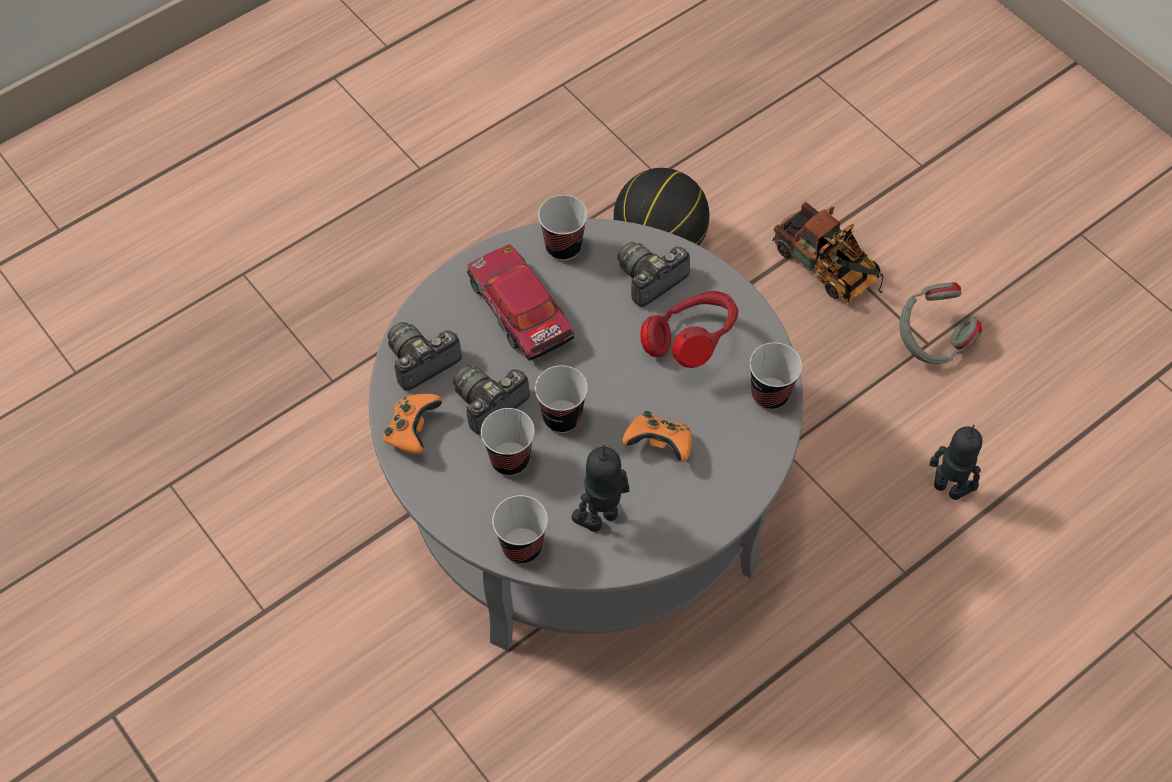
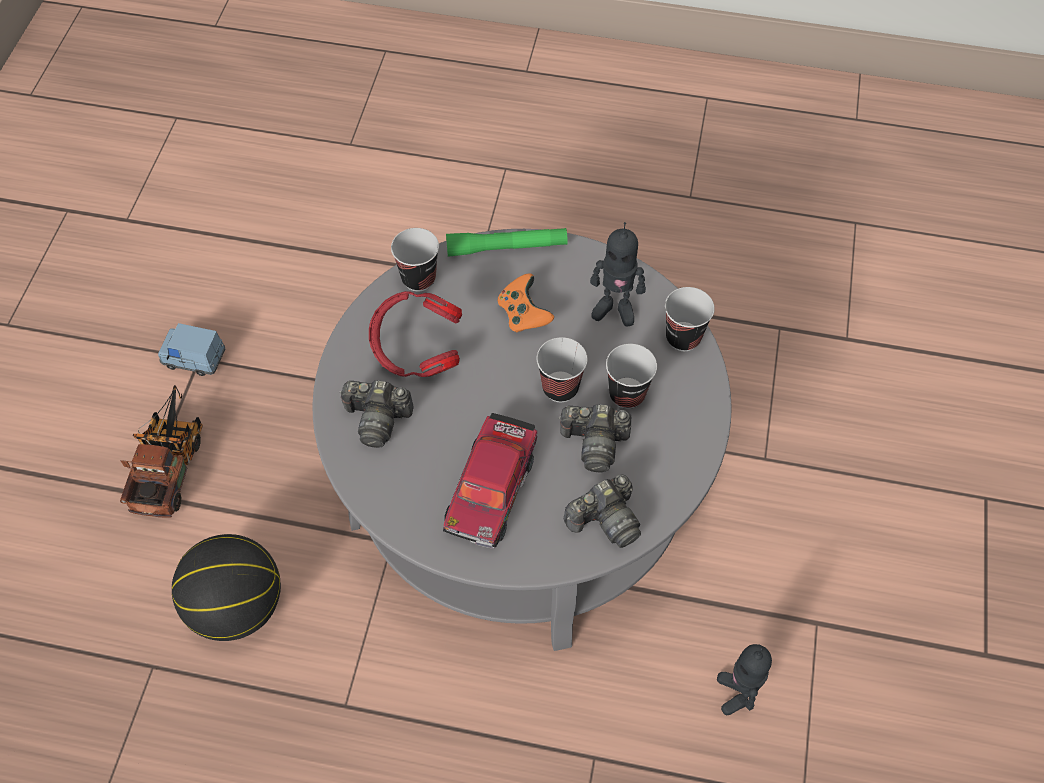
camera: 130 degrees left, 0 degrees up
orange game controller [383,394,443,454] -> none
camera [388,322,462,391] -> camera turned 45 degrees counterclockwise [564,475,641,548]
cup [538,195,588,261] -> none
grey headphones [899,282,982,364] -> blue toy car [158,323,225,376]
toy robot [929,425,982,500] -> toy robot moved to [717,644,772,715]
none -> green flashlight [446,228,568,257]

